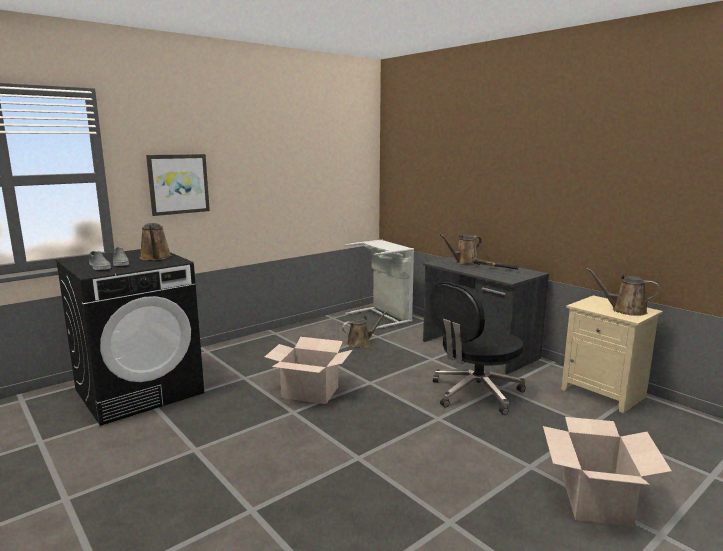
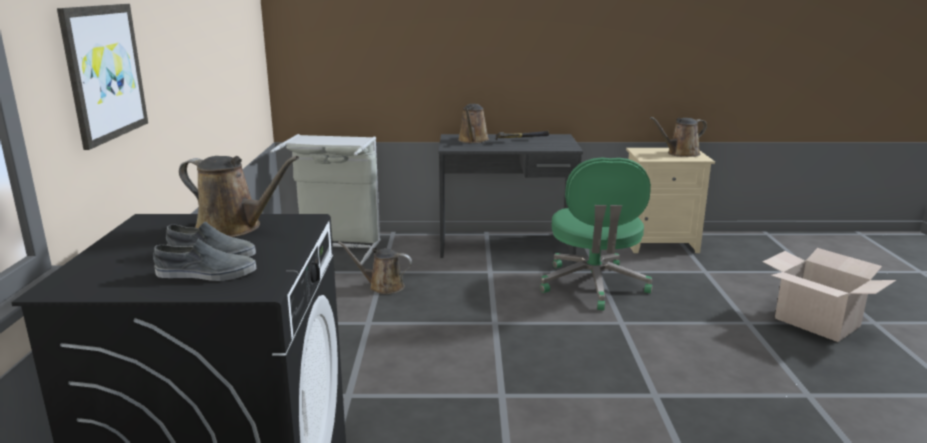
camera: 50 degrees left, 5 degrees up
cardboard box [265,337,352,404] -> none
brown watering can [342,310,388,348] -> brown watering can turned 90 degrees counterclockwise [338,241,412,294]
black office chair [429,282,526,415] -> green office chair [540,157,652,310]

